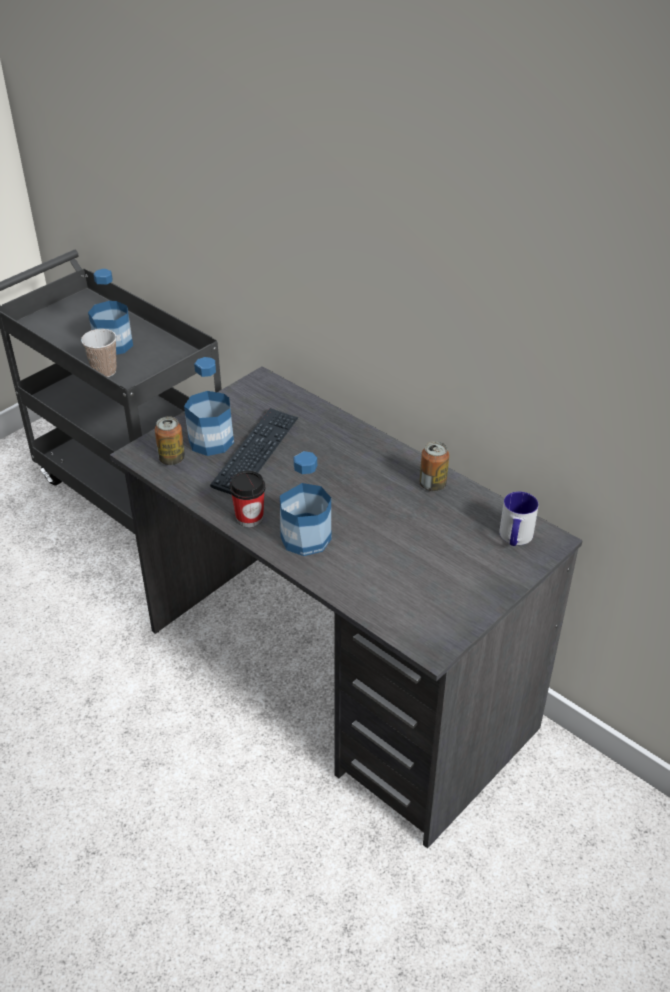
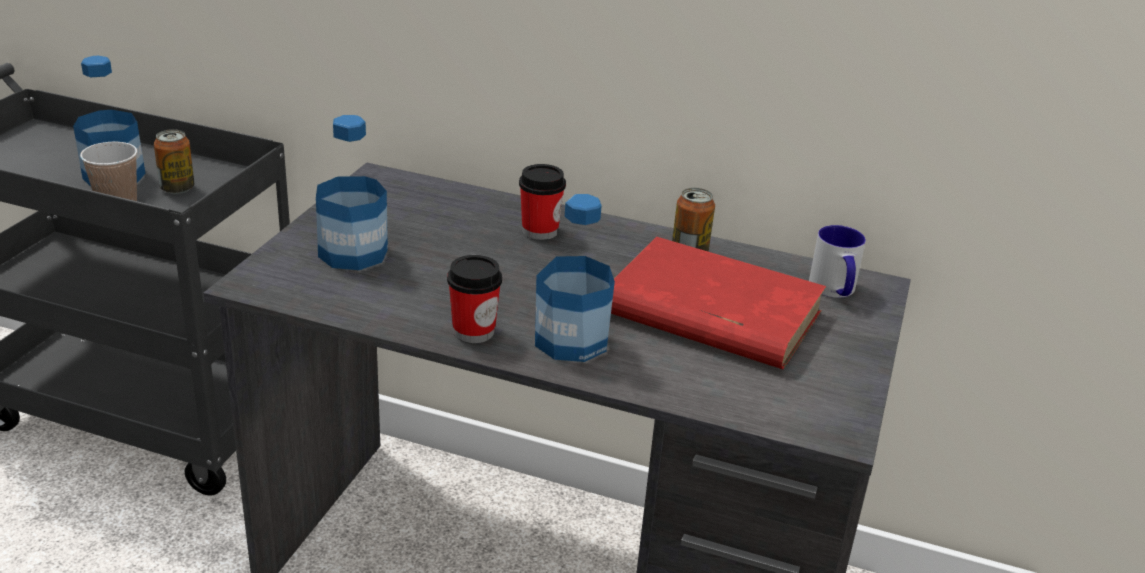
camera: 25 degrees left, 10 degrees down
can [155,416,185,465] -> can moved to [154,129,194,194]
keyboard [210,408,299,495] -> none
none -> cup [519,164,566,240]
none -> red book [611,236,827,369]

